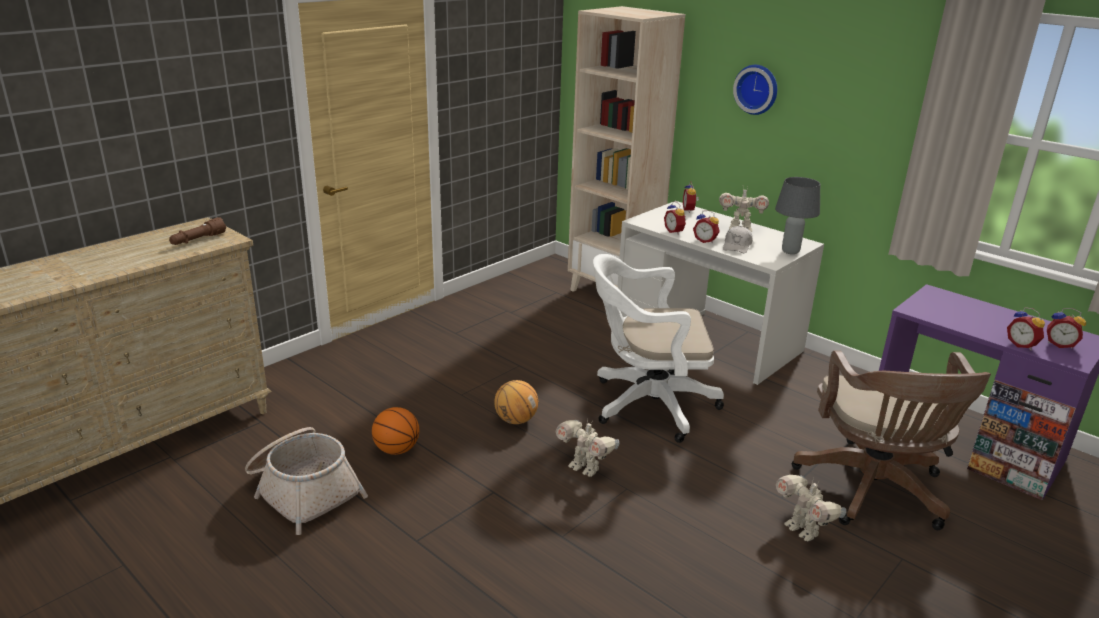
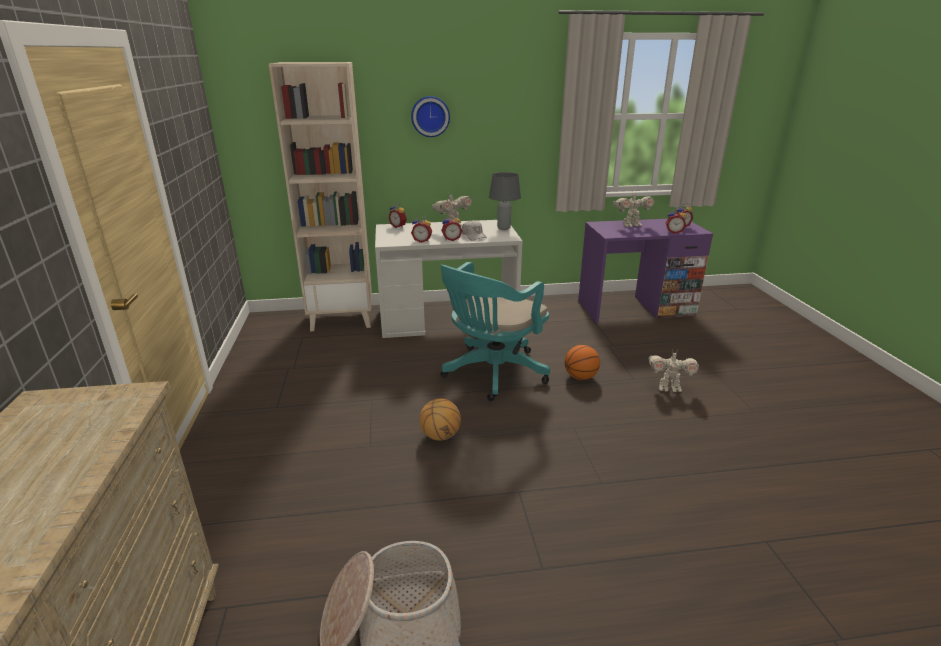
camera: 50 degrees left, 0 degrees up
brown flashlight [169,217,226,245] -> none
basketball [372,407,419,455] -> basketball moved to [564,345,600,380]
toy robot [556,418,619,477] -> toy robot moved to [613,191,655,227]
white office chair [593,254,724,443] -> turquoise office chair [441,262,550,401]
brown office chair [792,350,991,530] -> none

